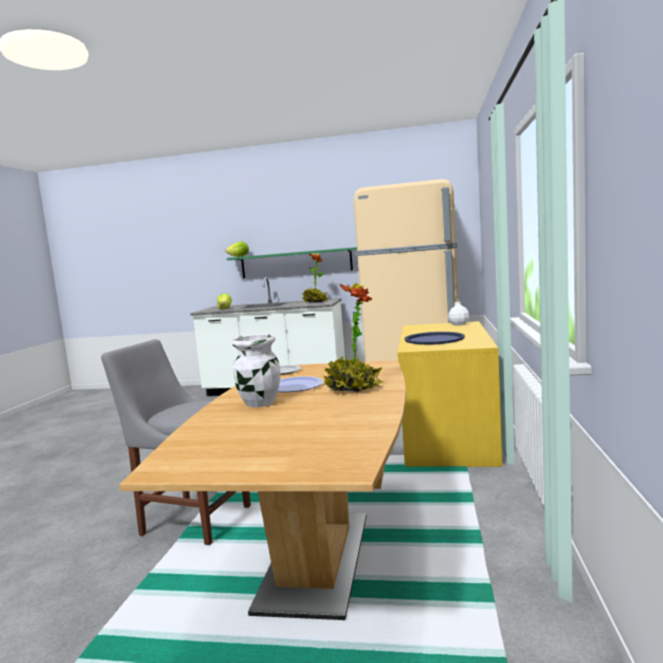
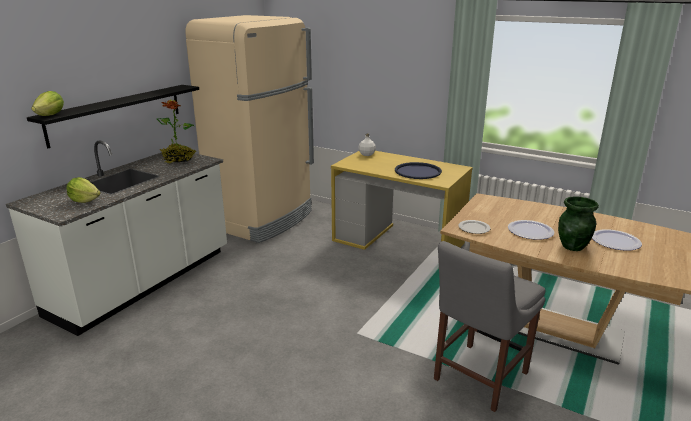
camera: 70 degrees left, 15 degrees up
green shelf [227,247,357,279] -> black shelf [27,85,199,148]
white vase [232,334,280,408] -> green vase [558,196,599,251]
potted plant [324,283,383,392] -> none
none -> plate [592,229,642,251]

